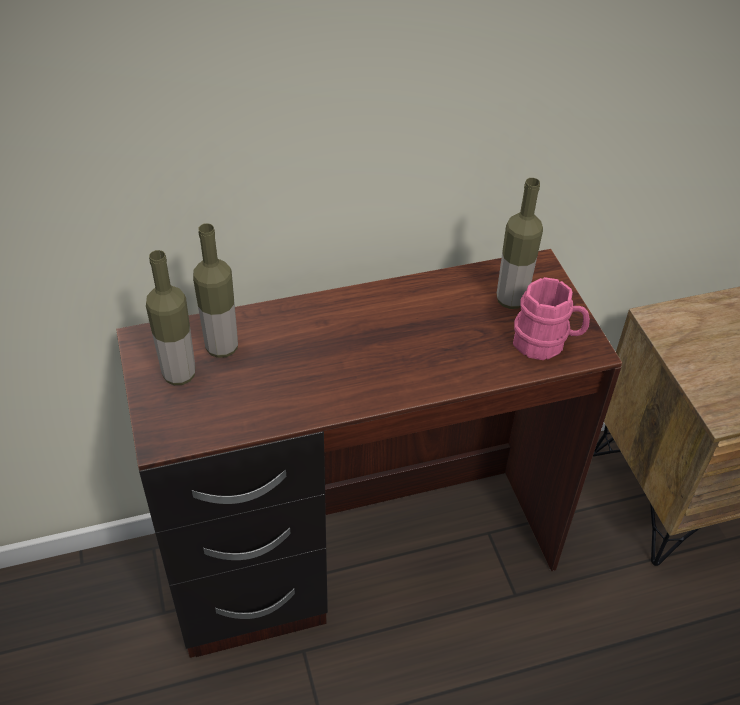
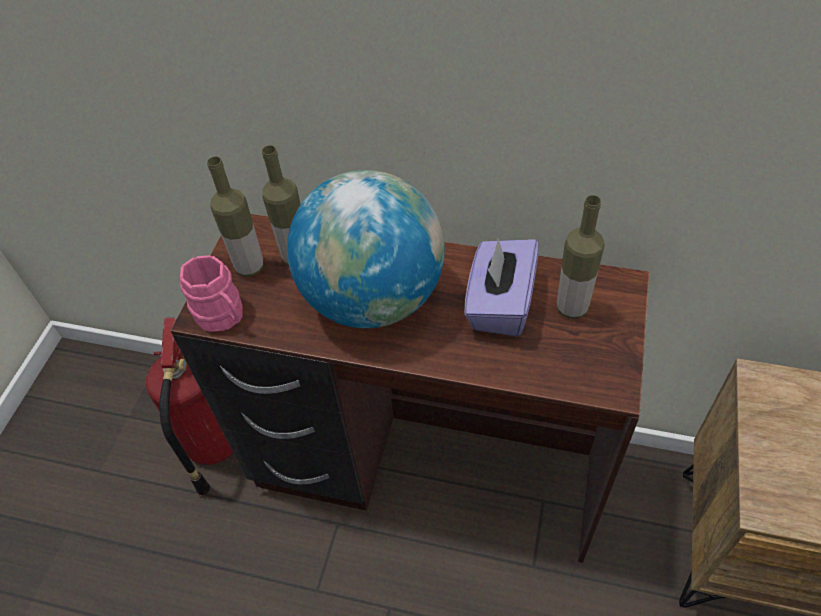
camera: 35 degrees right, 5 degrees up
pink mug [513,277,590,360] -> pink mug moved to [180,255,242,332]
none -> fire extinguisher [146,318,233,496]
none -> globe [287,170,445,328]
none -> purple tissue box [464,239,539,336]

